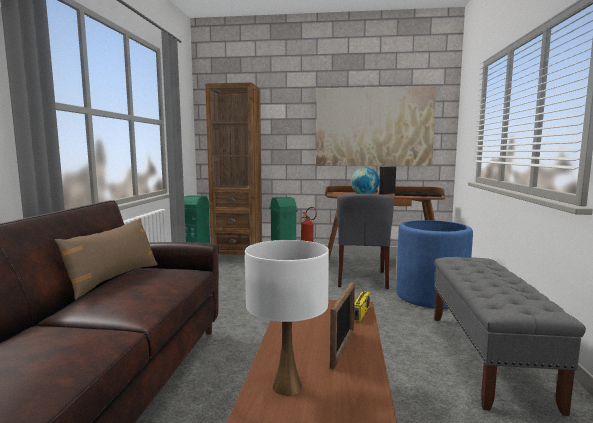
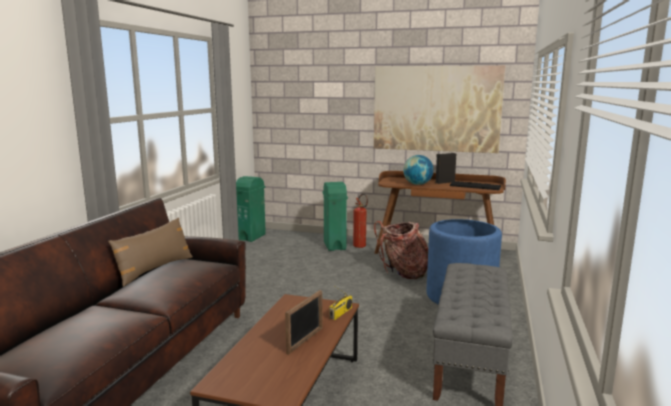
camera: 10 degrees right, 5 degrees up
brown bookcase [205,82,262,255] -> none
white table lamp [245,240,329,396] -> none
grey chair [337,194,394,289] -> backpack [374,221,428,279]

